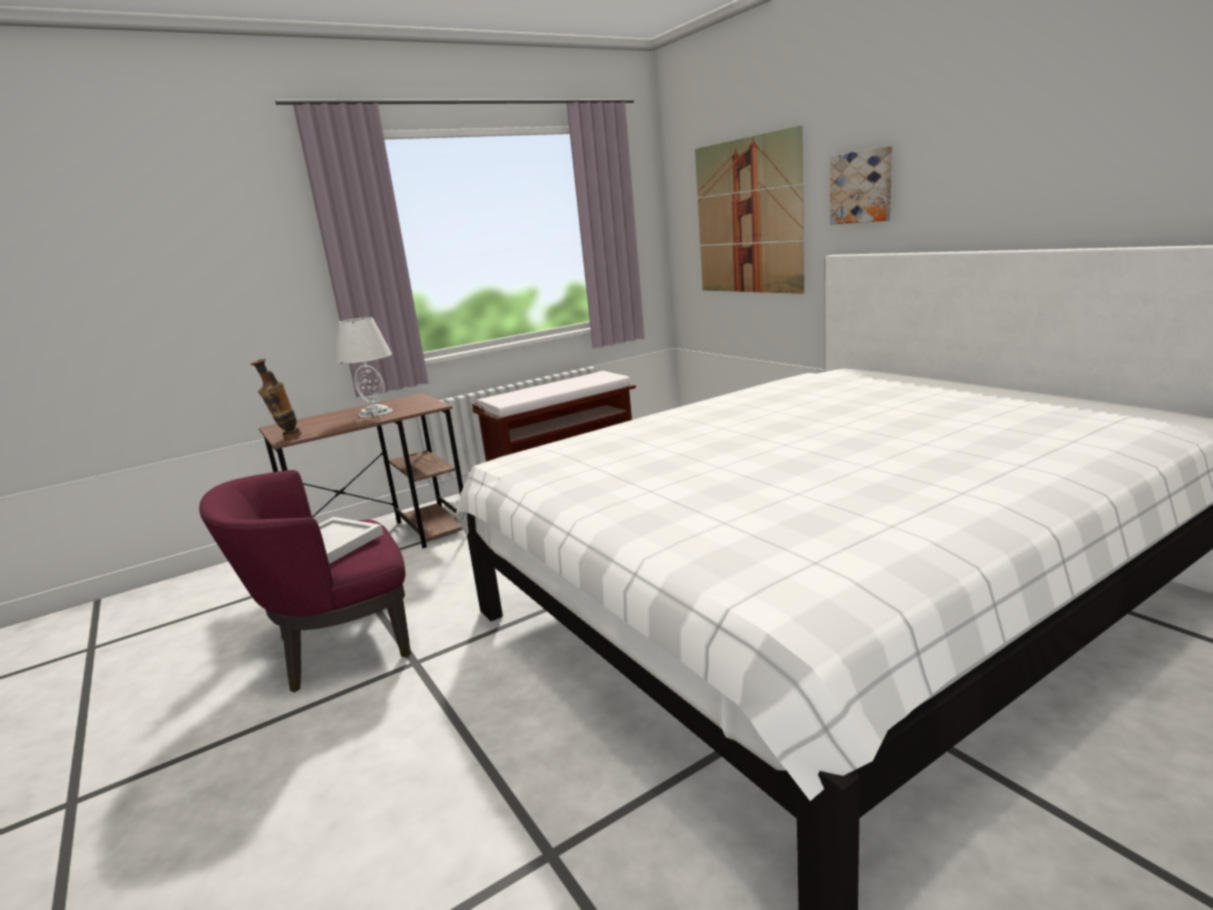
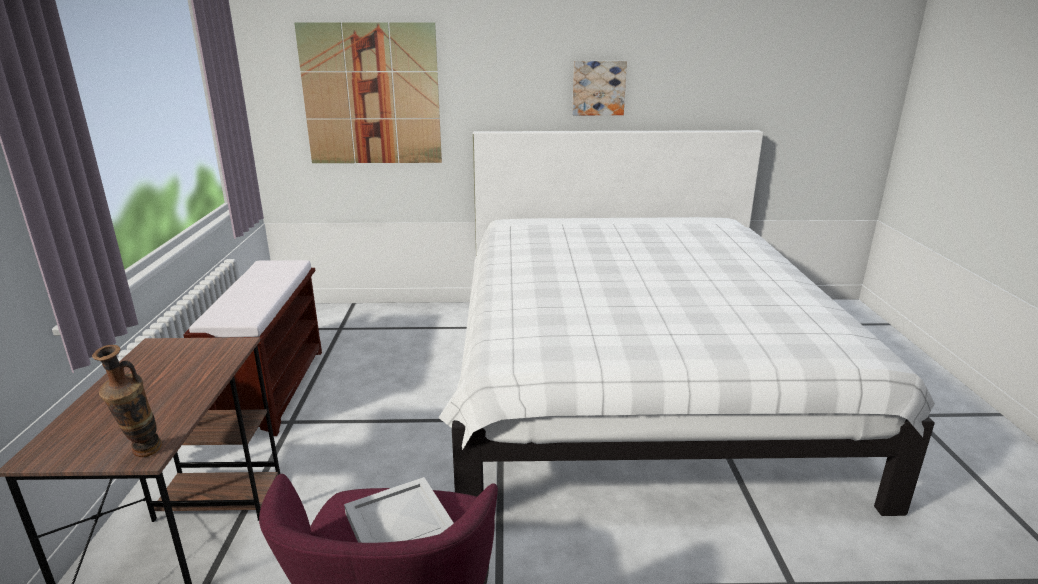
camera: 60 degrees left, 5 degrees up
white table lamp [335,317,393,418] -> none
picture [830,146,892,225] -> picture moved to [572,61,627,115]

